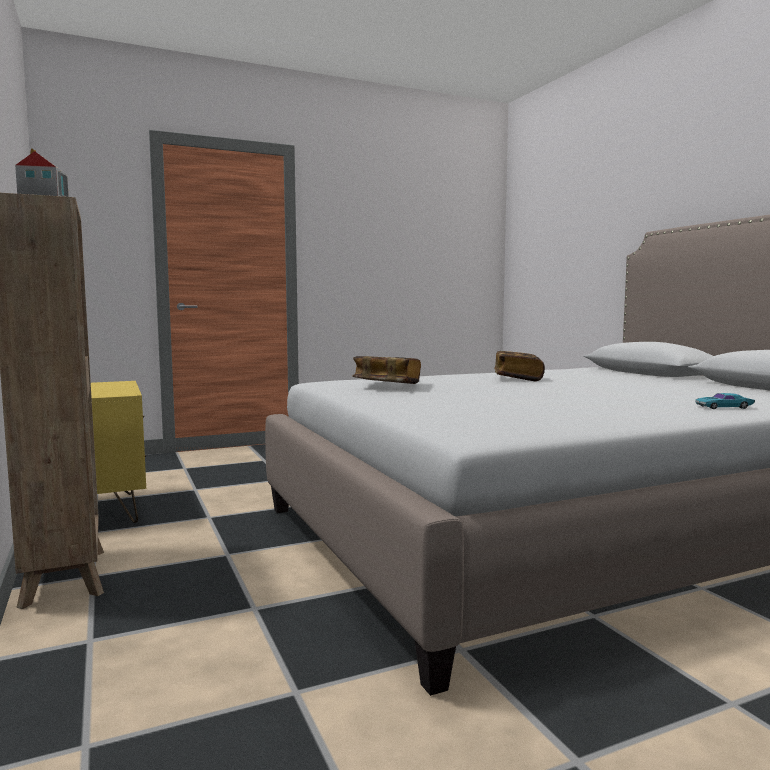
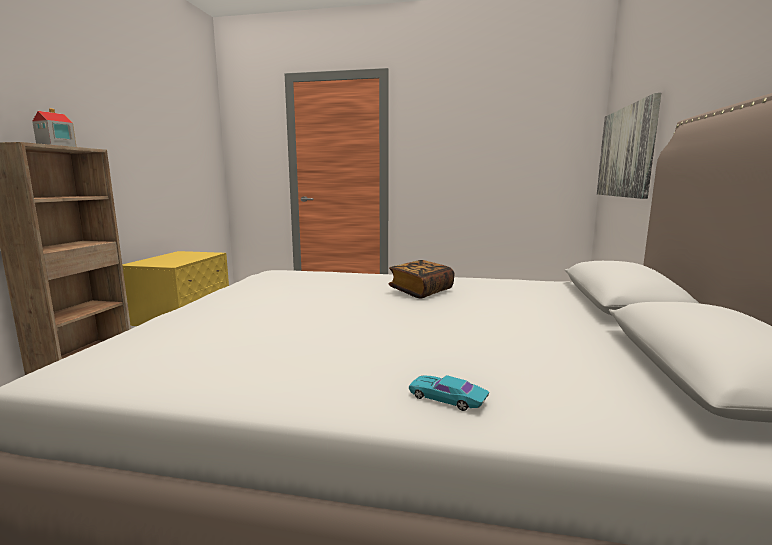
camera: 35 degrees right, 5 degrees up
book [352,356,421,384] -> none
none -> picture [597,93,661,199]

